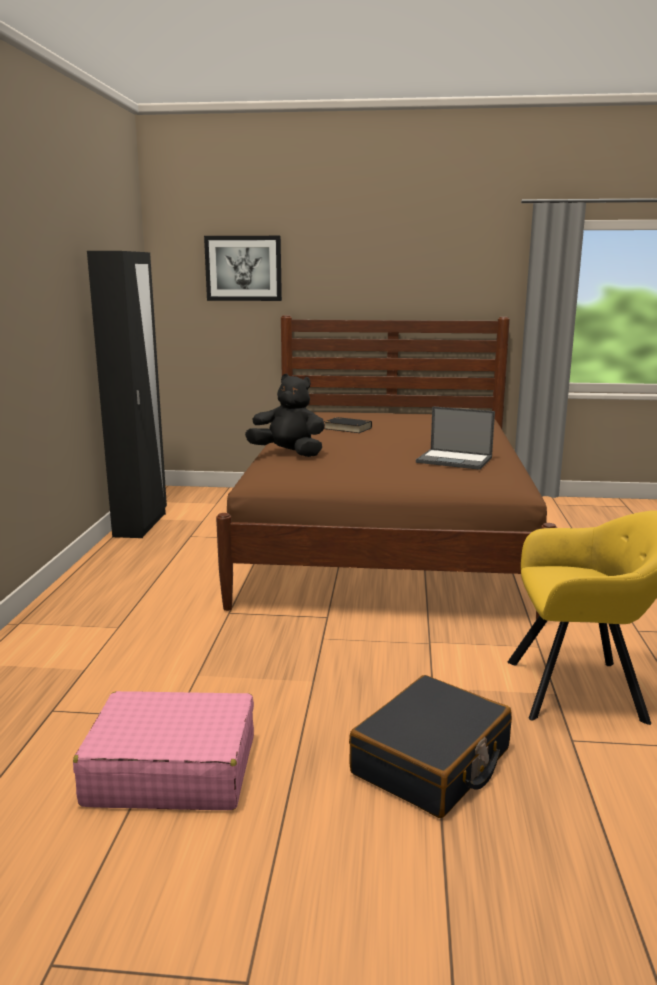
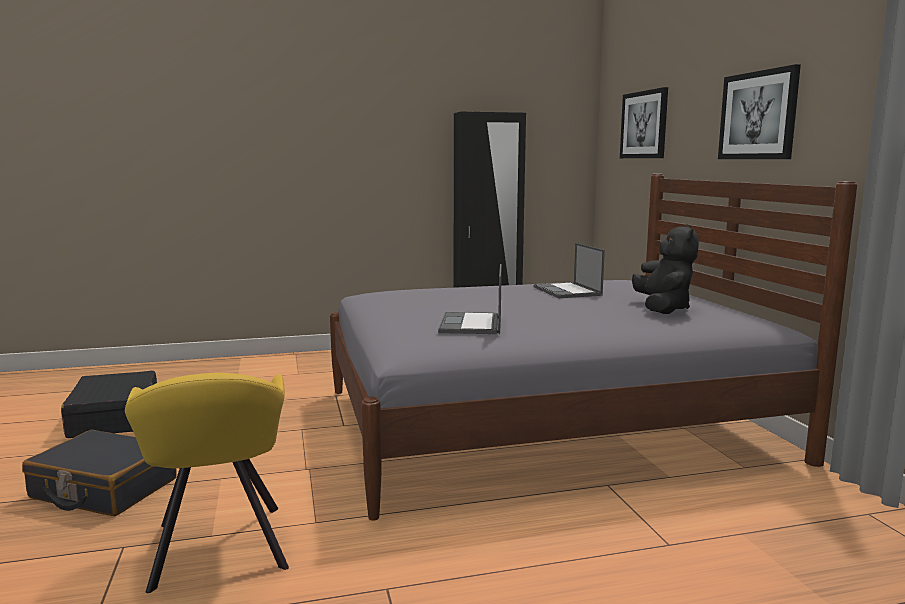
camera: 70 degrees right, 5 degrees down
pink suitcase [73,691,254,810] -> black suitcase [61,371,157,438]
brown bed [216,315,557,620] -> grey bed [330,174,857,521]
black plush toy [245,374,325,457] -> black plush toy moved to [632,224,699,314]
black book [324,417,372,433] -> laptop [534,243,605,298]
none -> picture [718,64,801,159]

